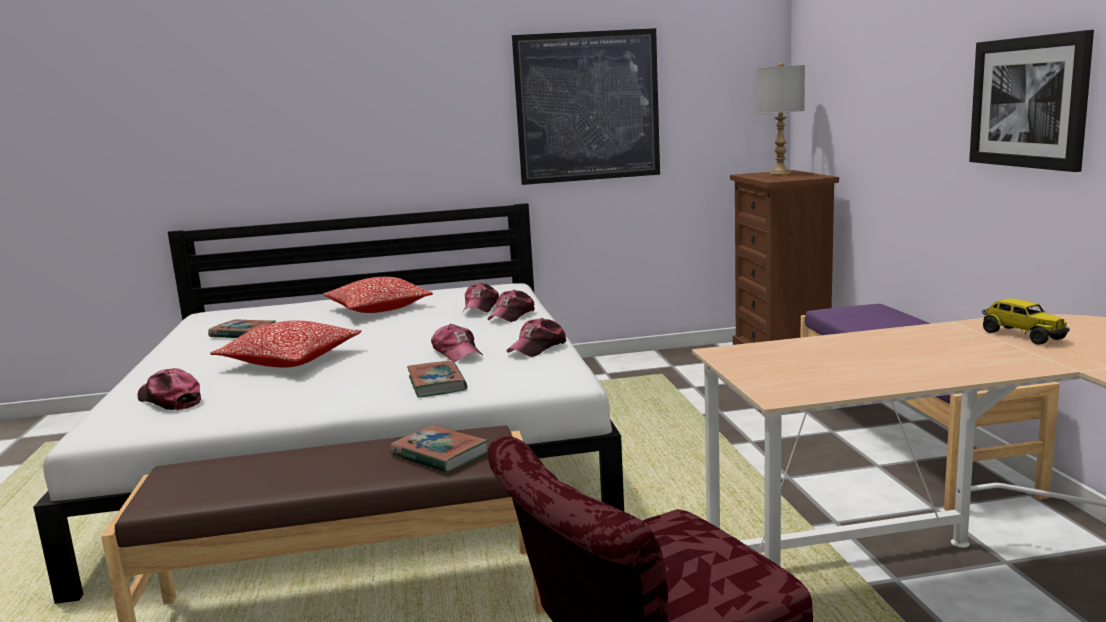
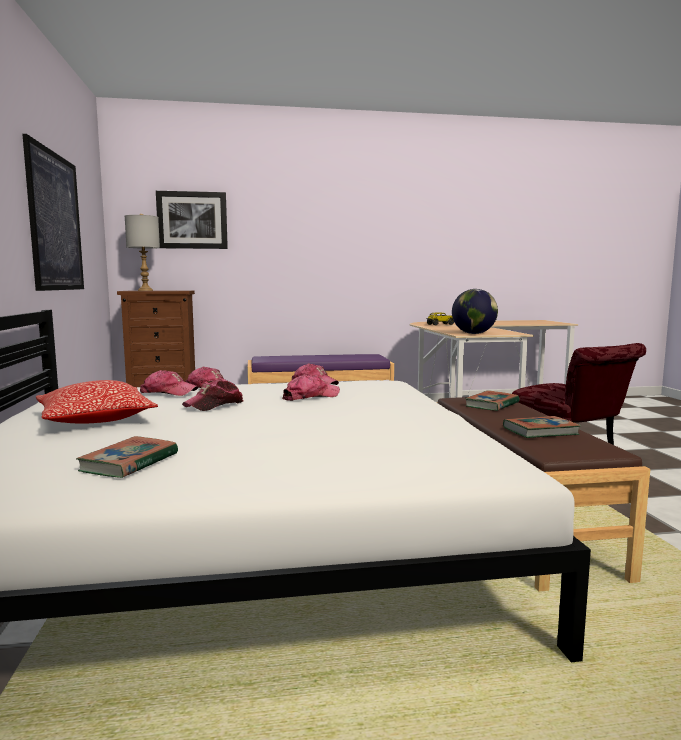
camera: 90 degrees left, 5 degrees down
cap [138,368,201,410] -> cap moved to [182,379,243,411]
pillow [210,320,361,368] -> none
book [407,361,467,397] -> book moved to [503,416,581,438]
picture [969,30,1094,172] -> picture moved to [156,191,228,249]
none -> globe [452,289,498,334]

